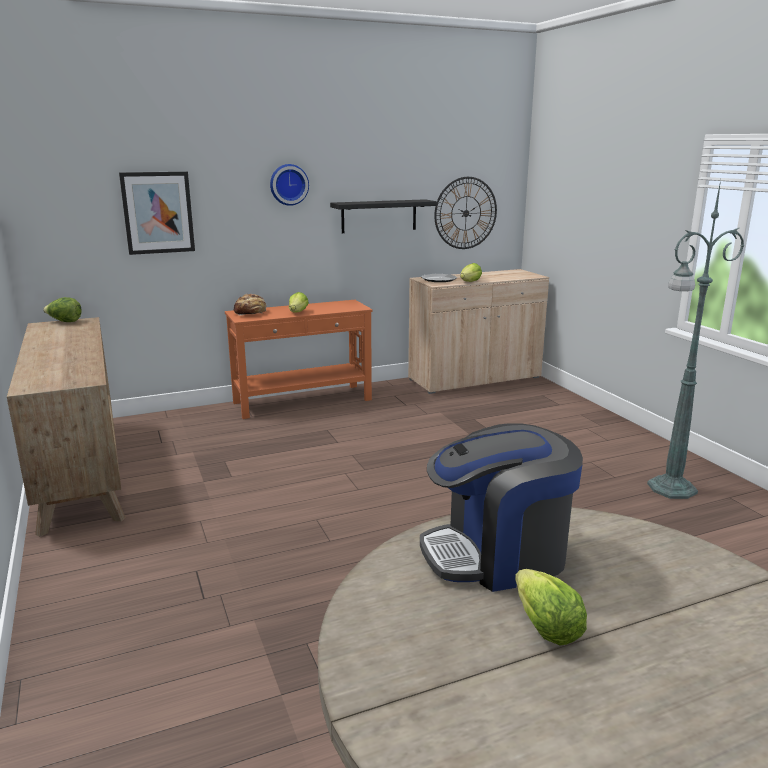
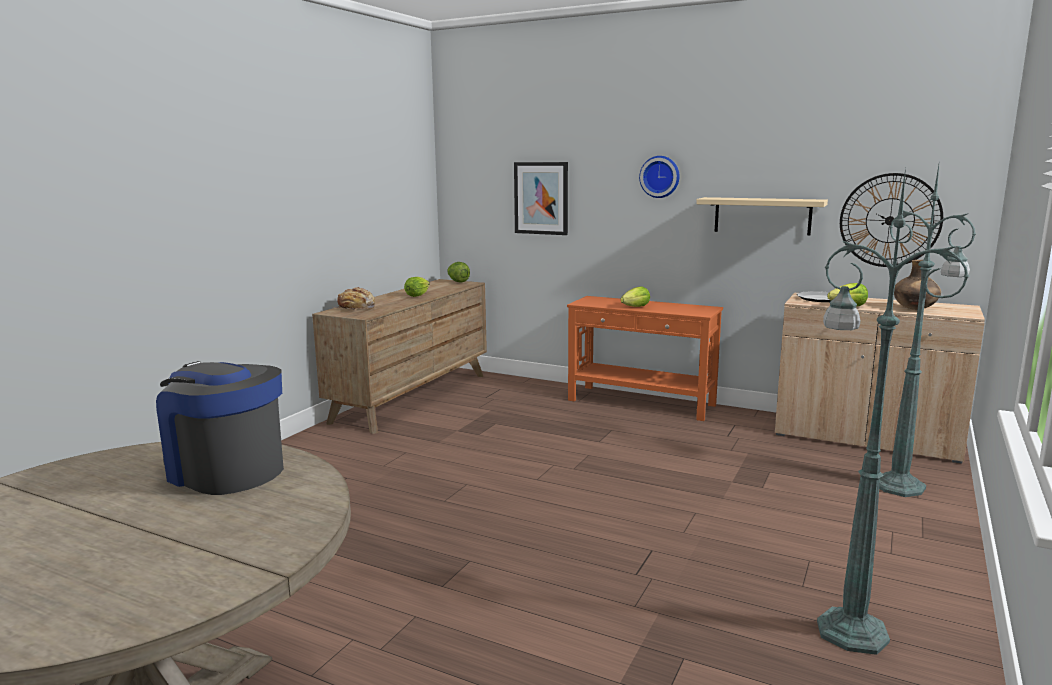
camera: 50 degrees right, 5 degrees down
bread [234,294,267,315] -> bread moved to [334,287,375,310]
black shelf [330,199,437,233] -> beige shelf [696,197,828,235]
lettuce [515,569,587,645] -> lettuce moved to [404,277,430,297]
none -> green floor lamp [879,165,976,497]
none -> brown vase [894,260,941,310]

